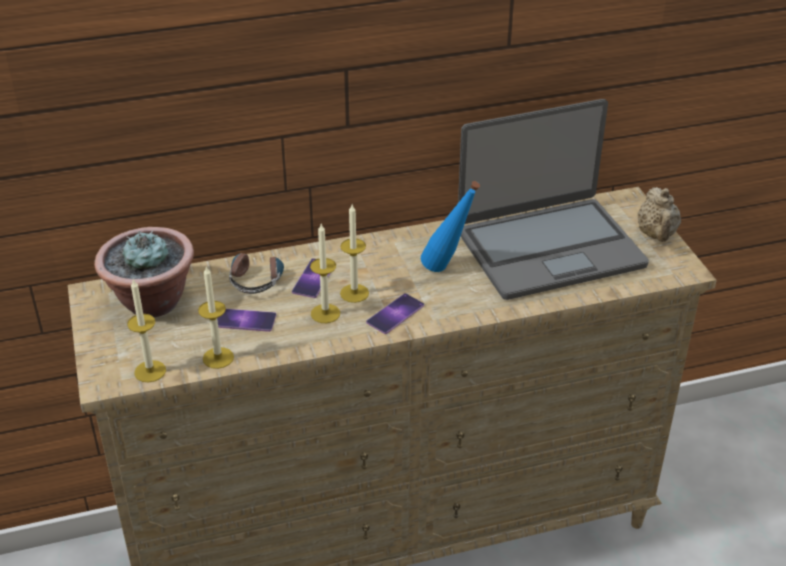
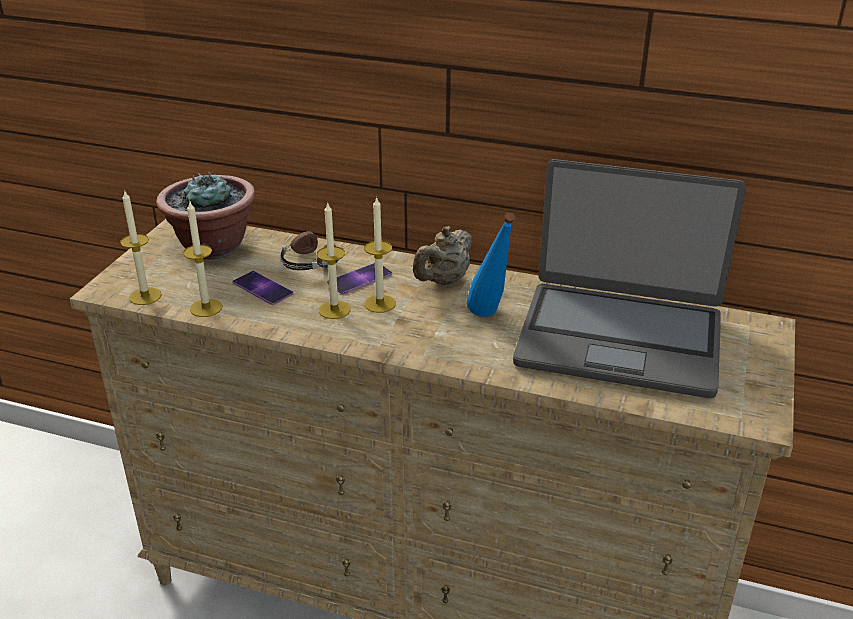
camera: 35 degrees right, 5 degrees down
phone [366,293,424,334] -> none
beige teapot [637,187,681,242] -> beige teapot moved to [413,226,472,285]

